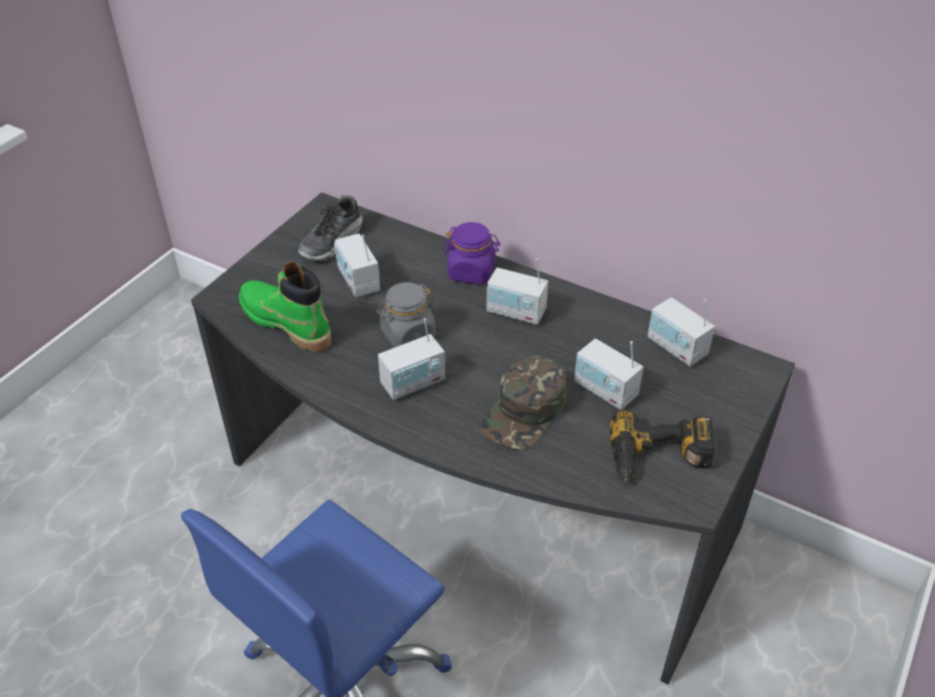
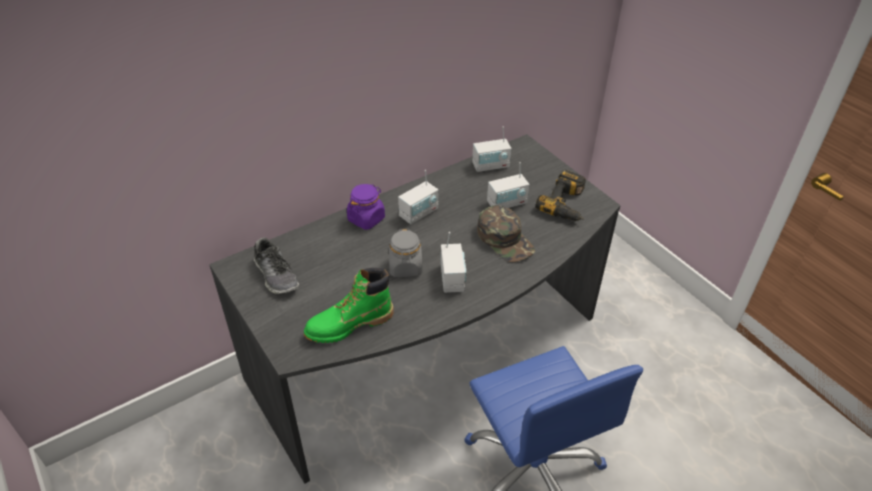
camera: 65 degrees left, 0 degrees up
radio [334,233,380,297] -> none

